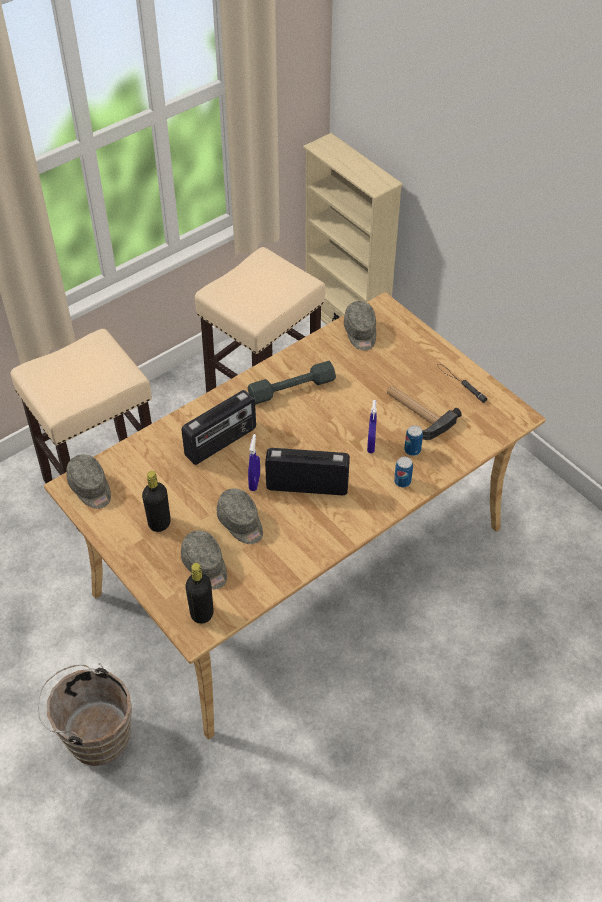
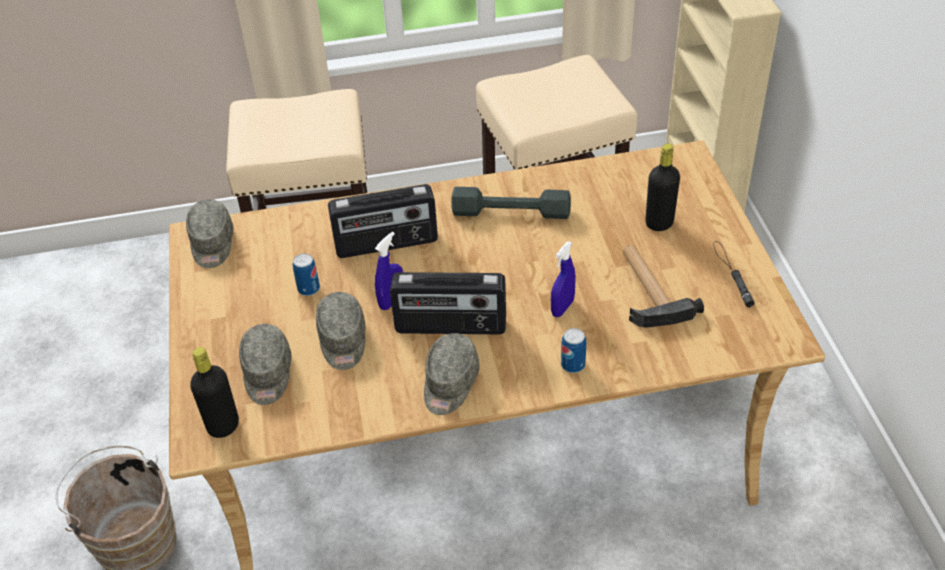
camera: 30 degrees right, 5 degrees down
black bottle [142,471,171,532] -> black bottle moved to [645,144,680,231]
radio [265,448,350,495] -> radio turned 150 degrees clockwise [390,272,506,334]
grey cap [344,301,376,351] -> grey cap moved to [424,333,479,415]
can [404,425,423,456] -> can moved to [293,253,320,296]

